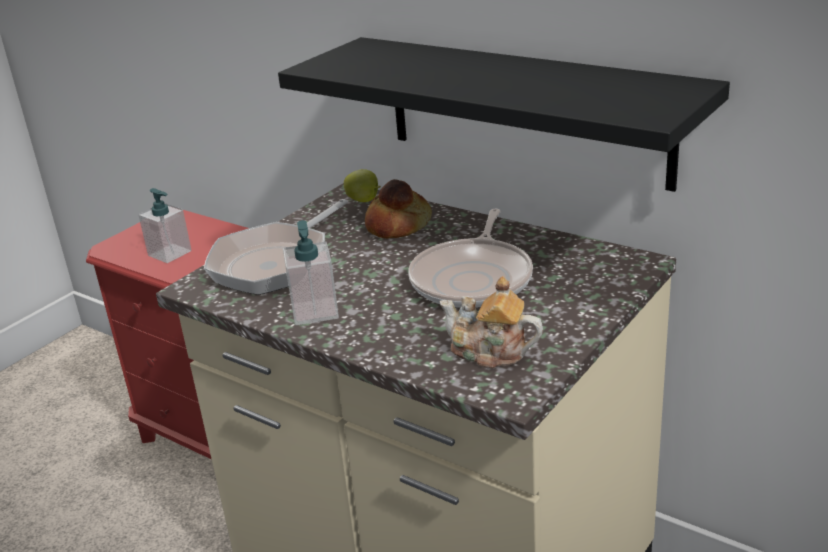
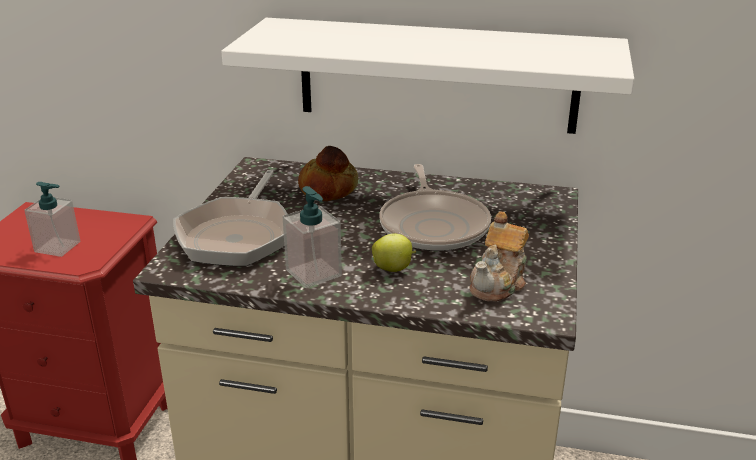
camera: 25 degrees left, 0 degrees up
black shelf [278,37,730,192] -> white shelf [221,18,634,134]
apple [344,169,381,202] -> apple moved to [372,233,416,272]
teapot [440,276,543,369] -> teapot turned 60 degrees counterclockwise [470,212,529,302]

